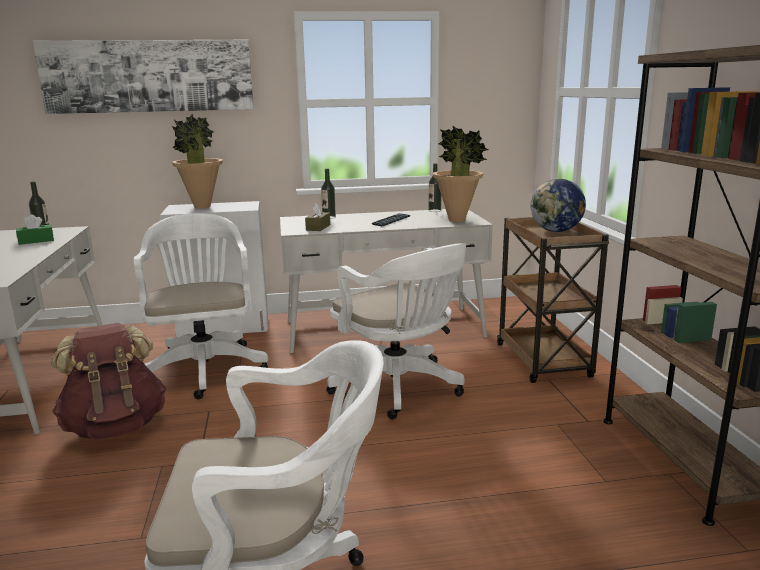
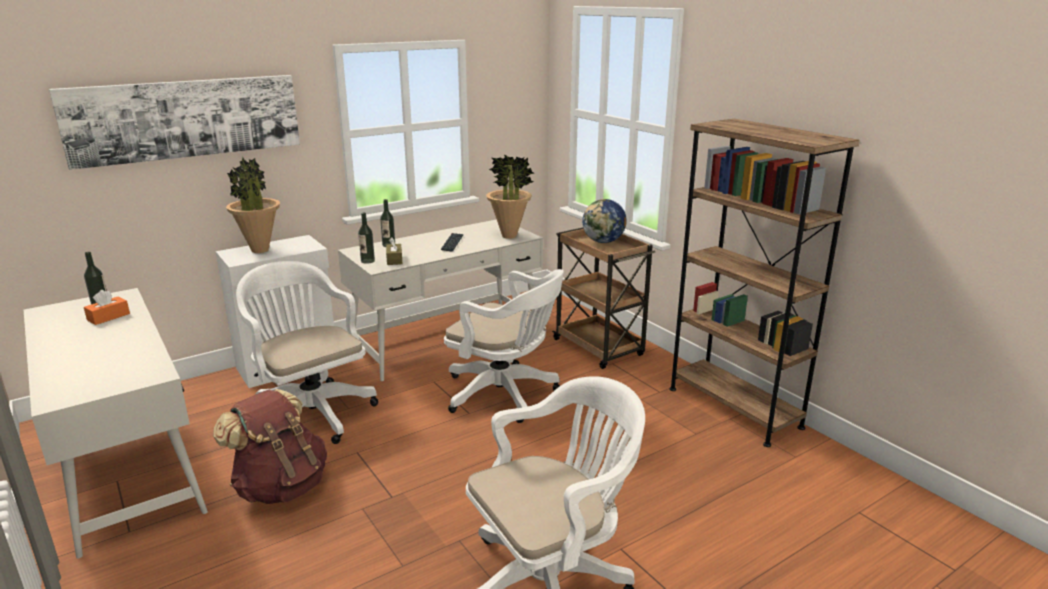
camera: 25 degrees left, 5 degrees up
green tissue box [16,214,54,245] -> orange tissue box [84,290,130,325]
bottle [429,164,441,212] -> bottle moved to [358,213,375,264]

